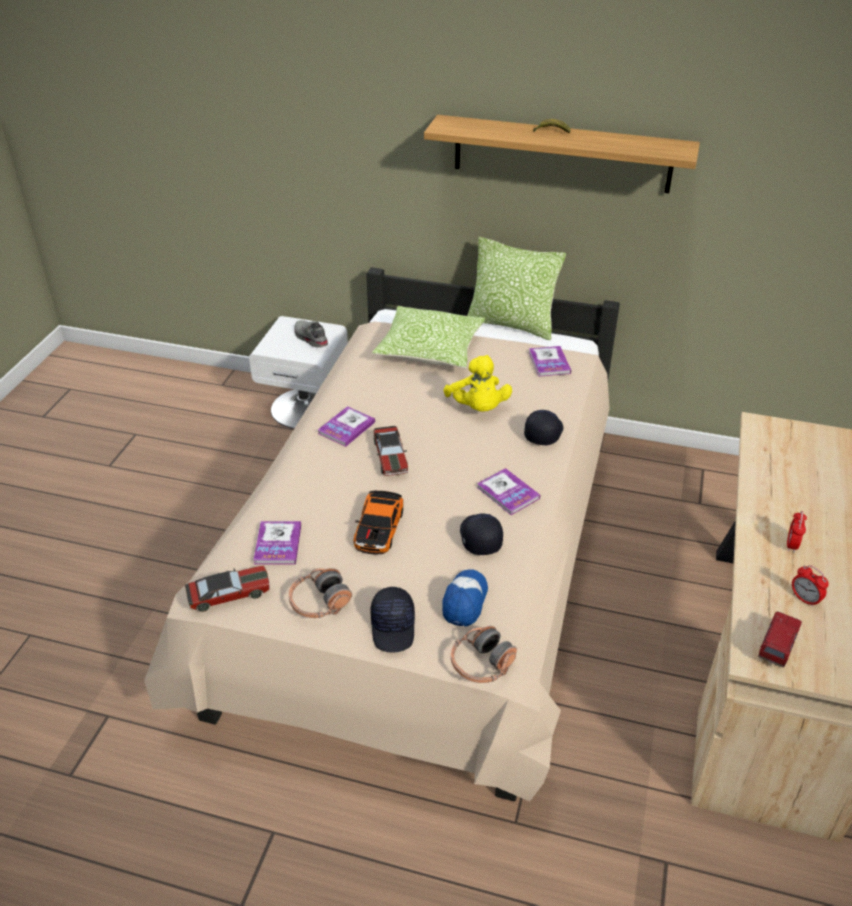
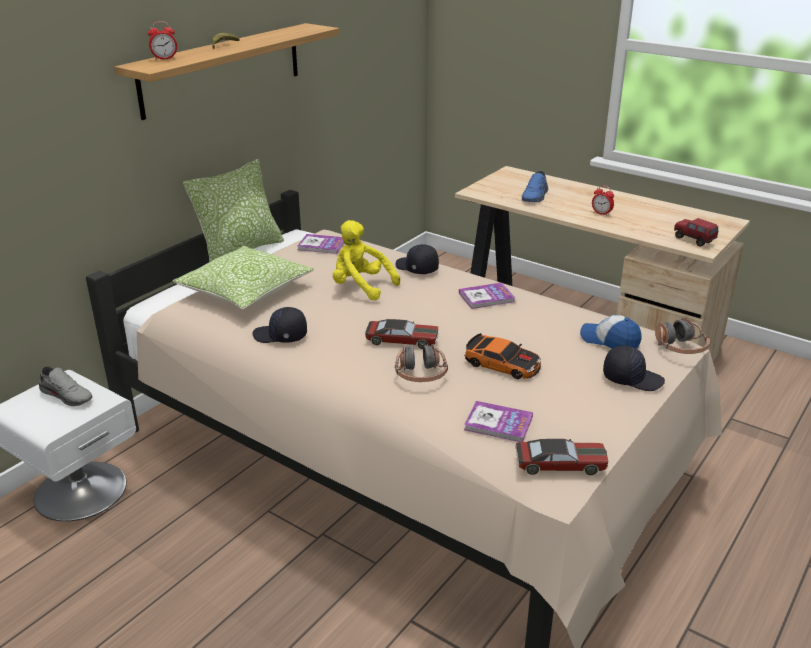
camera: 70 degrees left, 10 degrees down
toy car [185,566,270,612] -> toy car turned 90 degrees clockwise [516,439,608,475]
headphones [289,568,352,618] -> headphones moved to [395,344,448,382]
grey shoe [294,320,328,348] -> grey shoe turned 135 degrees counterclockwise [39,366,92,406]
book [318,406,375,447] -> none
yellow plush toy [443,355,512,411] -> yellow plush toy turned 150 degrees counterclockwise [333,220,400,300]
black cap [460,514,503,555] -> black cap moved to [252,307,307,343]
alarm clock [792,565,829,607] -> alarm clock moved to [148,21,177,60]
none -> blue shoe [522,171,548,202]

